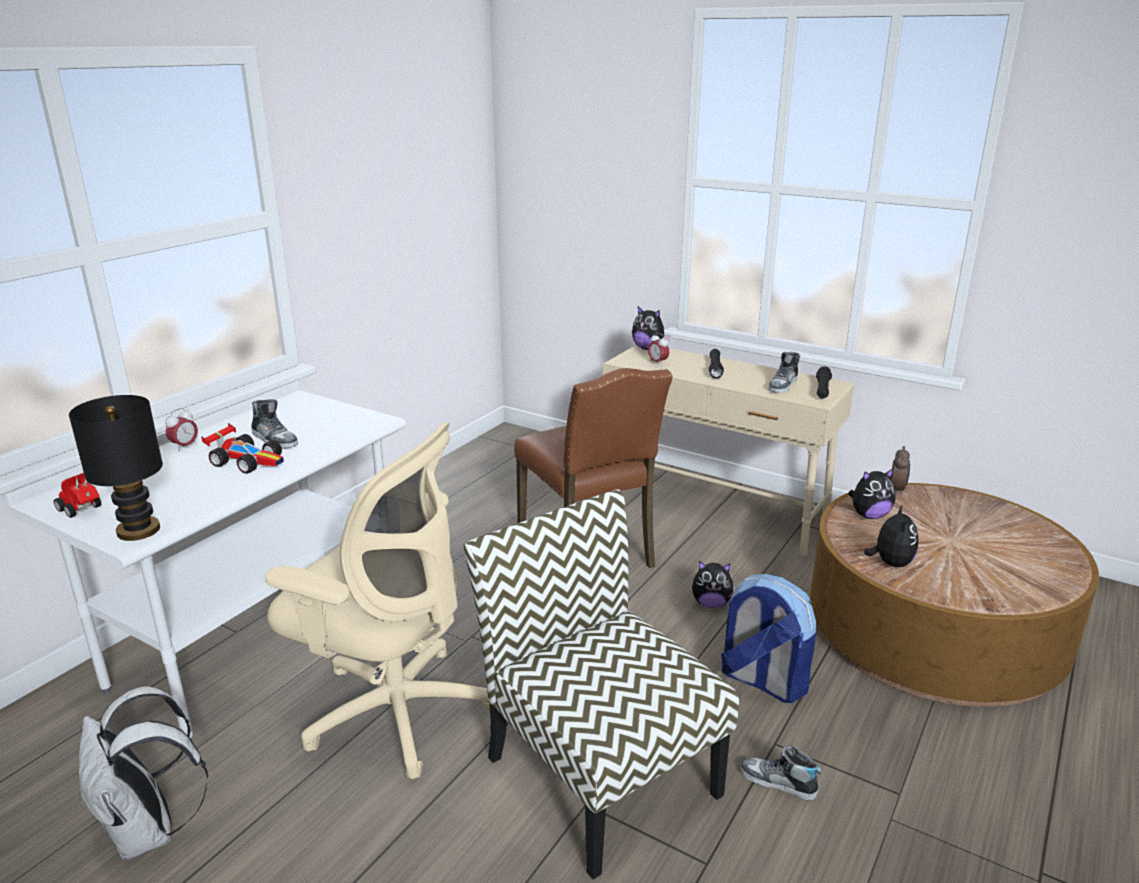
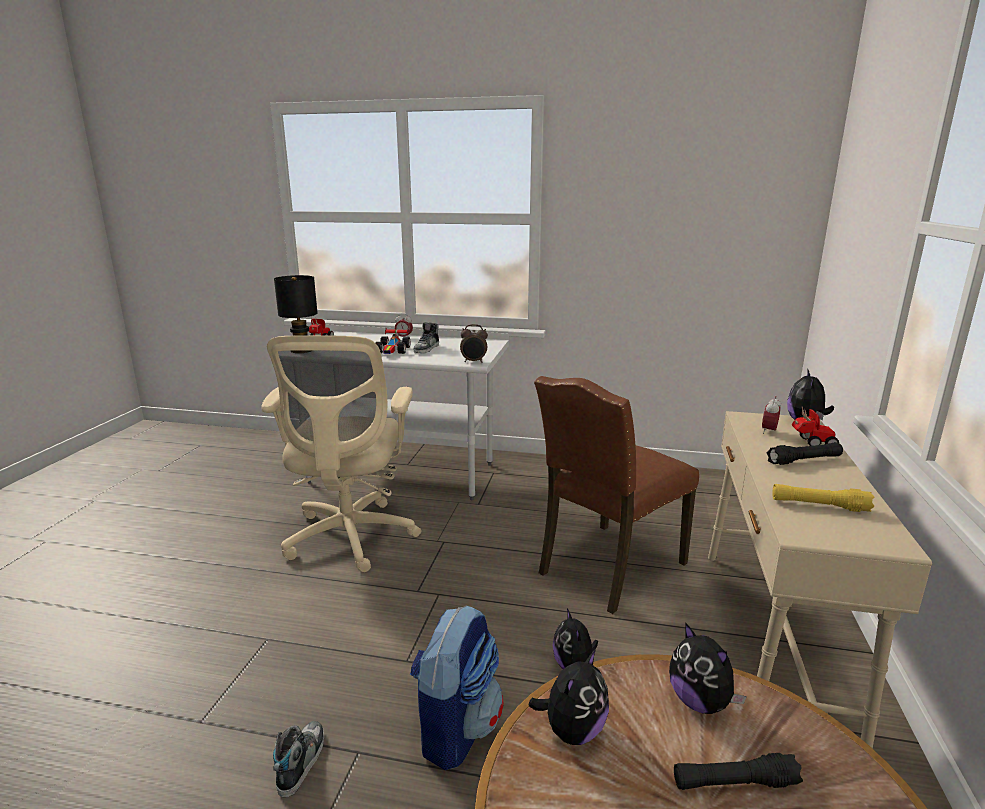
camera: 70 degrees right, 5 degrees down
white backpack [79,686,208,860] -> none
chair [464,489,739,879] -> none
shoe [769,352,800,393] -> yellow flashlight [772,484,874,512]
black flashlight [816,366,832,399] -> black flashlight moved to [674,753,803,790]
plush toy [864,504,918,567] -> plush toy turned 45 degrees counterclockwise [528,649,609,745]
alarm clock [891,446,910,495] -> alarm clock moved to [460,324,488,363]
none -> toy car [792,407,839,446]

